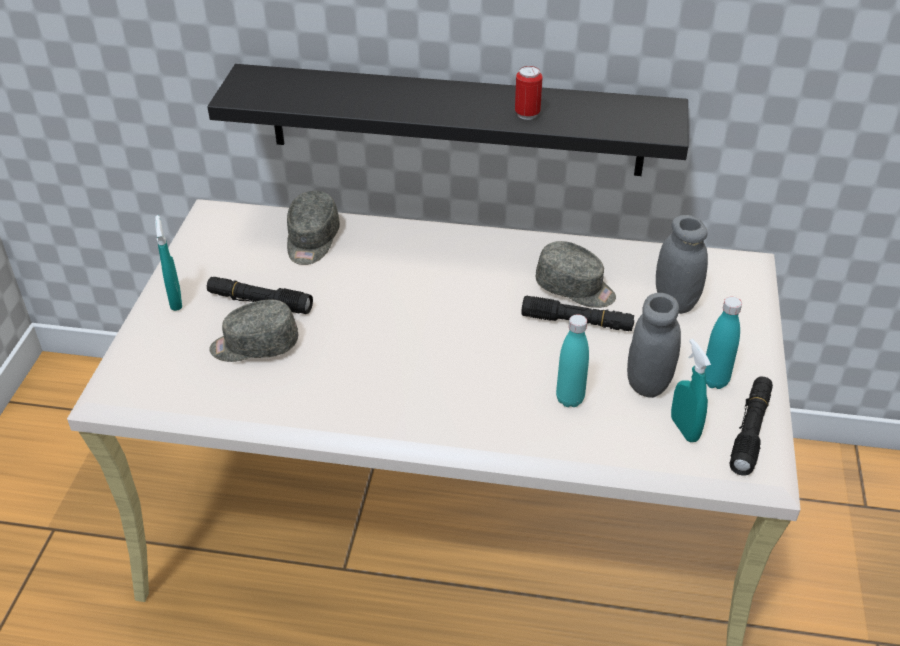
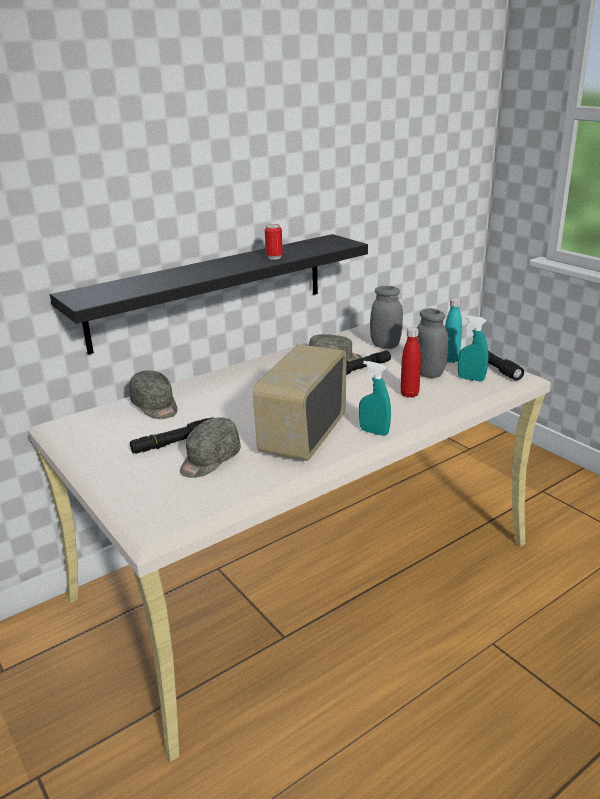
camera: 45 degrees left, 15 degrees down
turquoise spray bottle [155,215,182,311] -> turquoise spray bottle moved to [359,361,391,436]
turquoise bottle [556,314,589,407] -> red bottle [400,327,421,398]
none -> radio [253,344,346,461]

